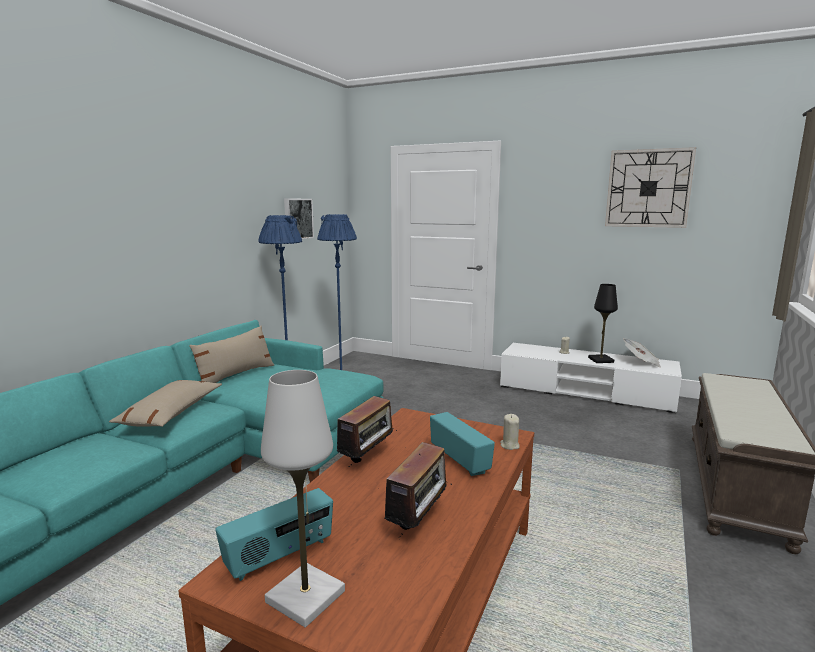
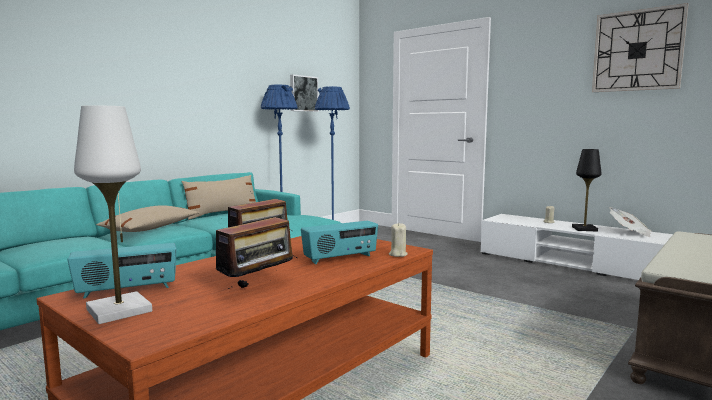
camera: 15 degrees right, 5 degrees down
radio [430,412,495,476] -> radio turned 75 degrees clockwise [301,221,378,264]

